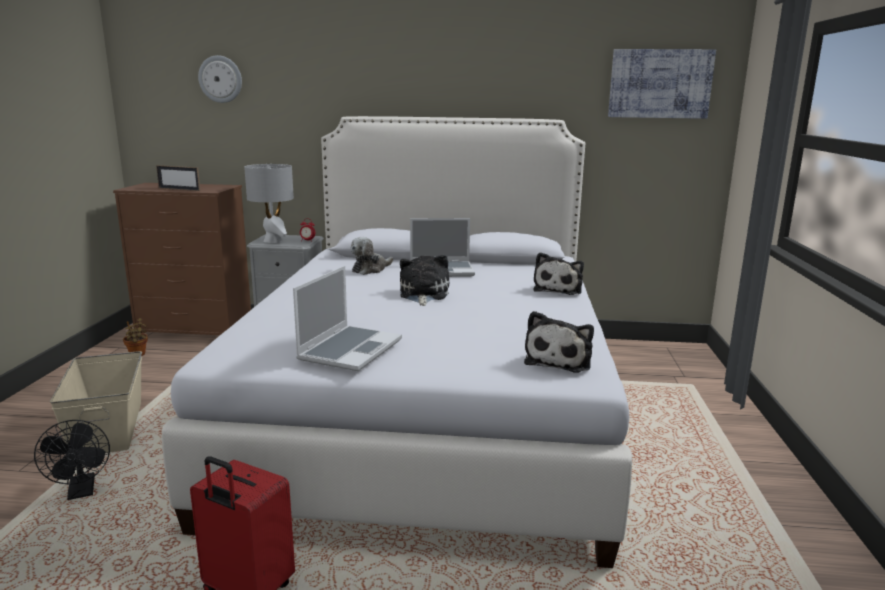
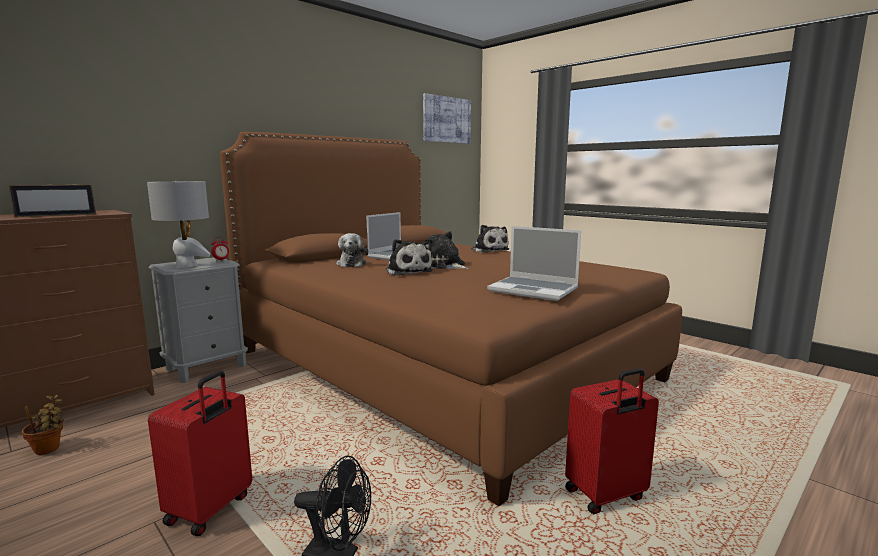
camera: 50 degrees left, 5 degrees down
beige storage box [50,351,142,453] -> red suitcase [148,371,252,536]
white bed [162,116,632,568] -> brown bed [220,132,682,506]
wall clock [198,55,242,103] -> none
laptop [293,266,402,371] -> laptop turned 150 degrees clockwise [487,226,581,301]
plush toy [524,311,594,372] -> plush toy moved to [386,239,433,276]

